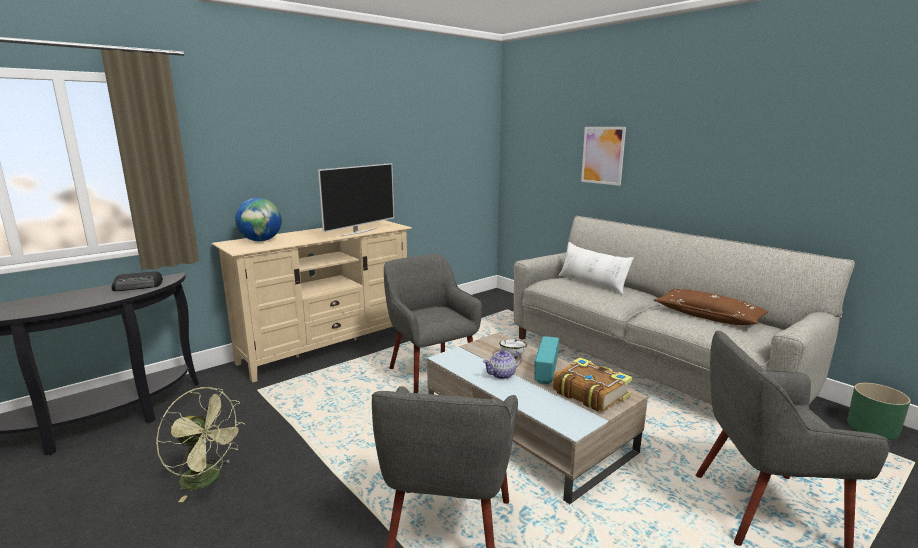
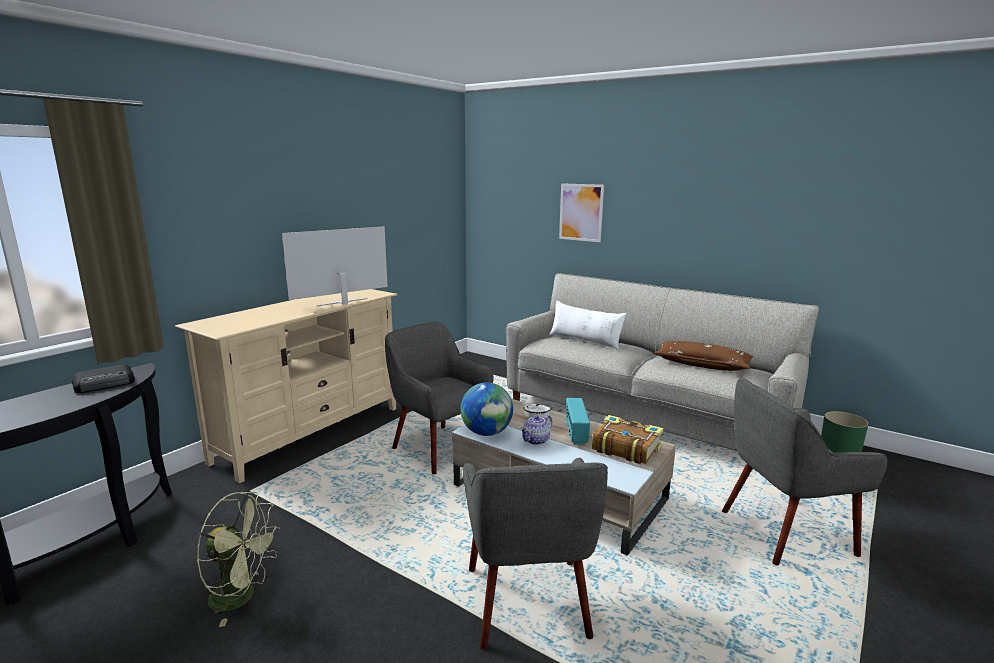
camera: 15 degrees left, 0 degrees up
globe [235,198,282,241] -> globe moved to [461,382,513,436]
television [318,163,394,237] -> television turned 150 degrees counterclockwise [282,226,388,306]

